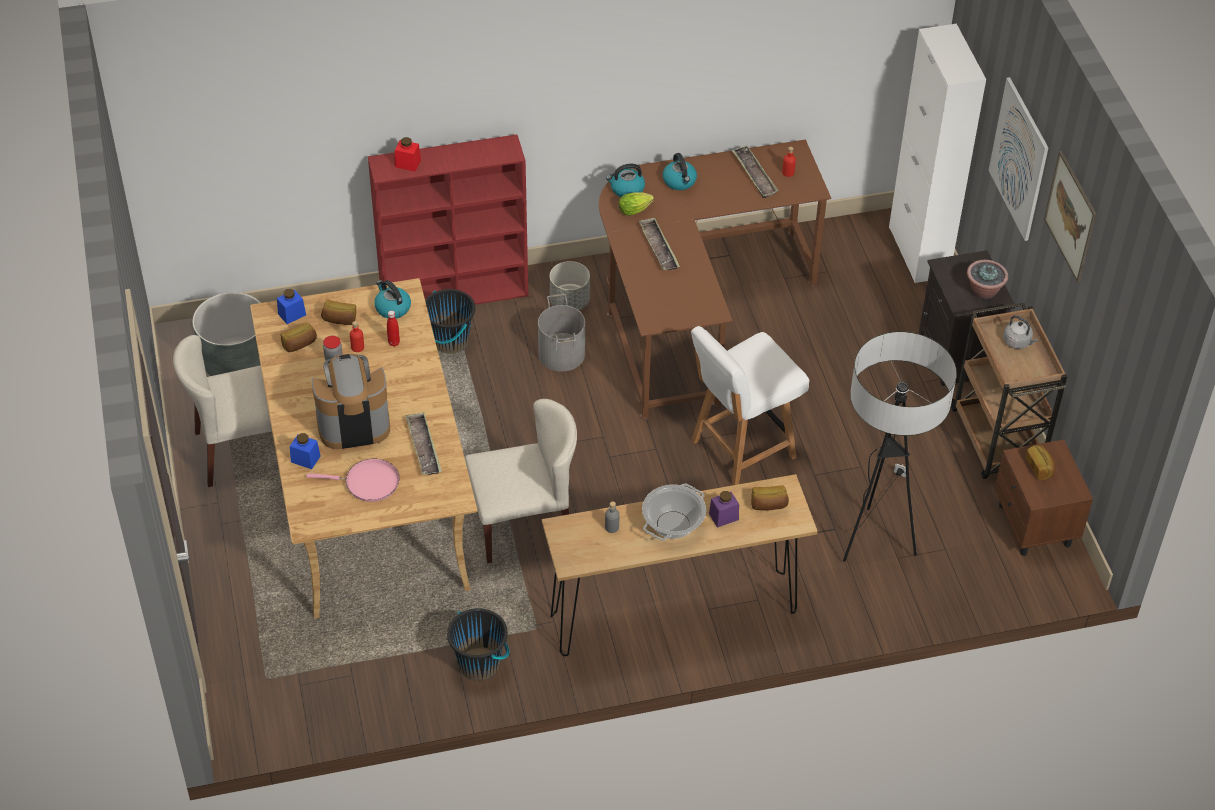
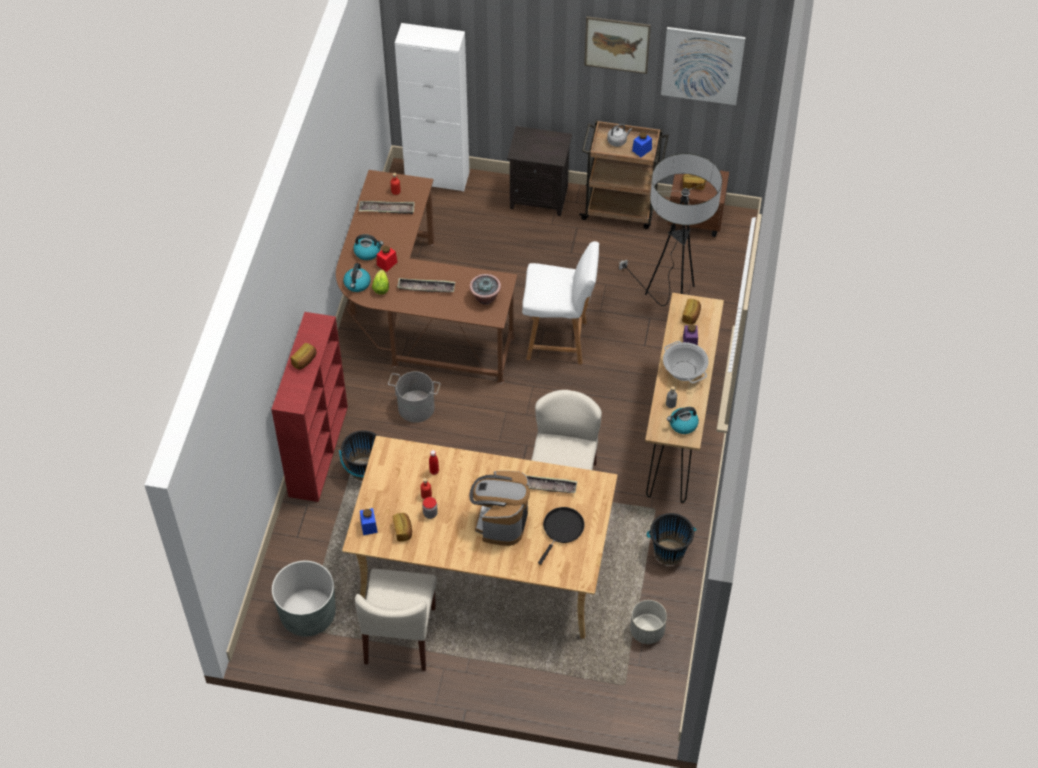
camera: 65 degrees left, 5 degrees up
blue jar [290,433,320,469] -> blue jar moved to [632,132,652,157]
pink frying pan [306,459,400,502] -> black frying pan [538,507,585,565]
bread [321,300,356,325] -> bread moved to [291,343,317,370]
kettle [374,280,411,318] -> kettle moved to [667,407,699,434]
red jar [395,137,421,172] -> red jar moved to [377,246,397,272]
grey planter [550,261,590,310] -> grey planter moved to [630,600,667,644]
white chair [691,326,809,485] -> white chair turned 75 degrees counterclockwise [522,241,599,364]
potted plant [967,260,1008,299] -> potted plant moved to [469,274,501,305]
picture [988,77,1048,241] -> picture moved to [661,27,746,105]

